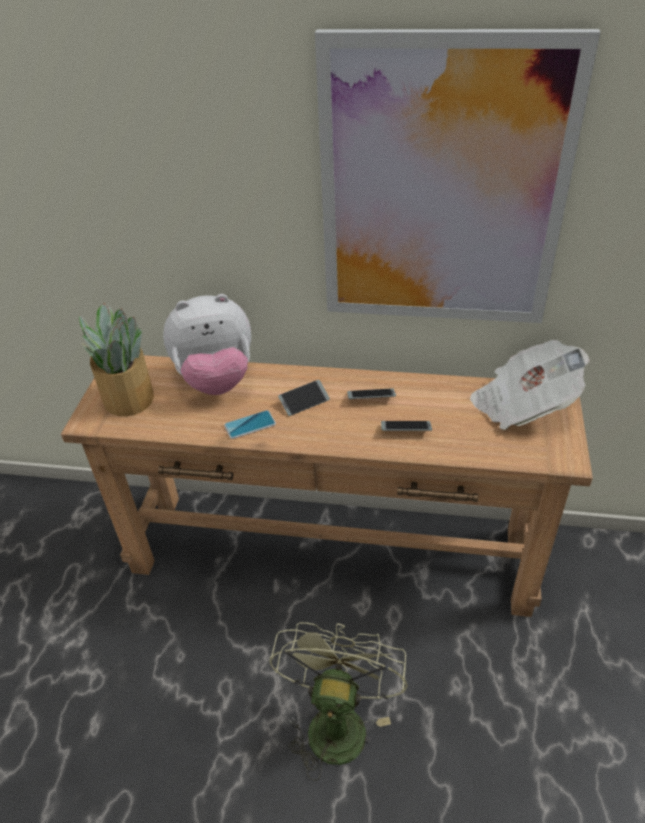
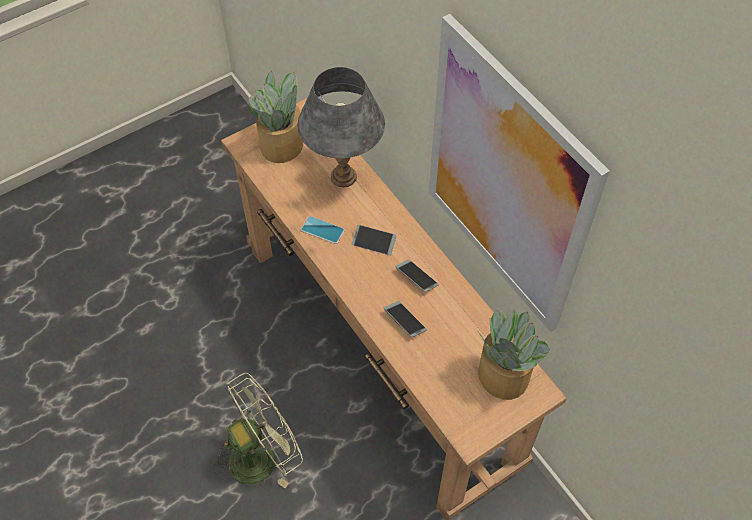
camera: 45 degrees right, 15 degrees up
plush toy [163,294,251,395] -> grey table lamp [297,67,385,187]
newspaper [470,340,590,430] -> potted plant [477,310,550,400]

